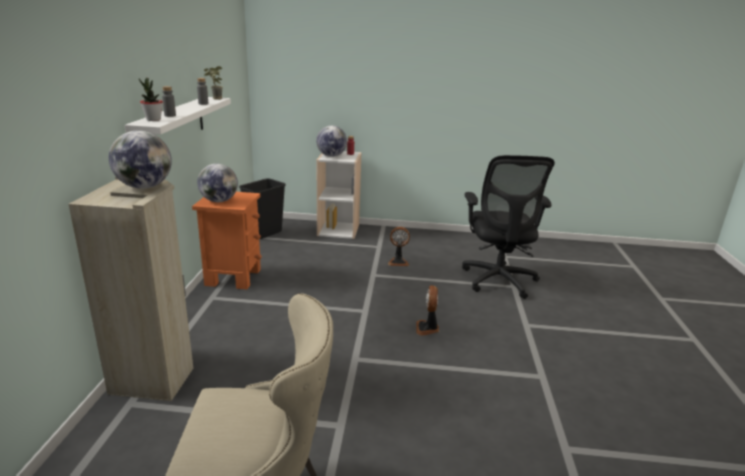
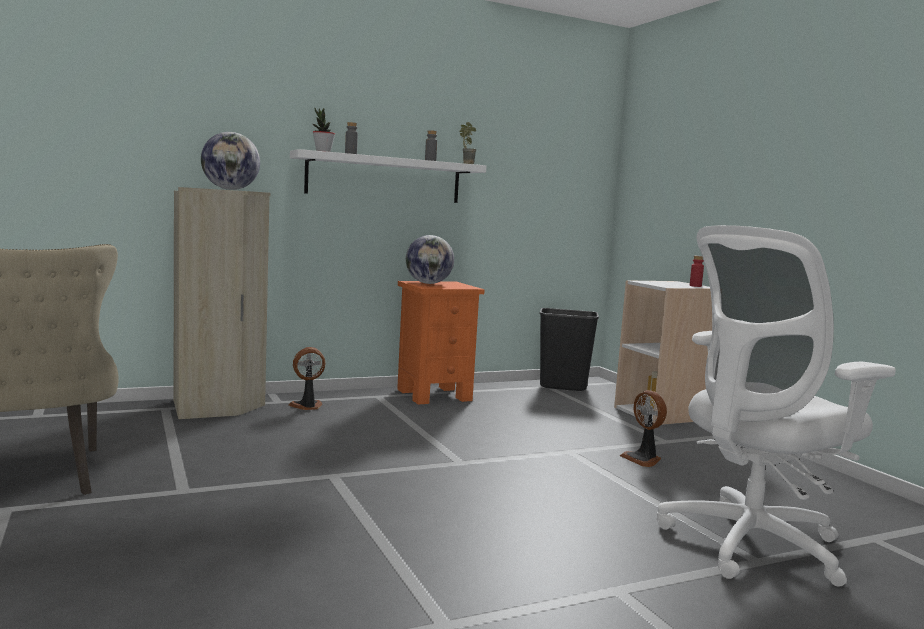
camera: 60 degrees right, 15 degrees down
globe [316,125,347,157] -> none
fan [416,285,439,336] -> fan moved to [288,347,325,410]
black office chair [462,155,555,299] -> white office chair [657,225,896,587]

